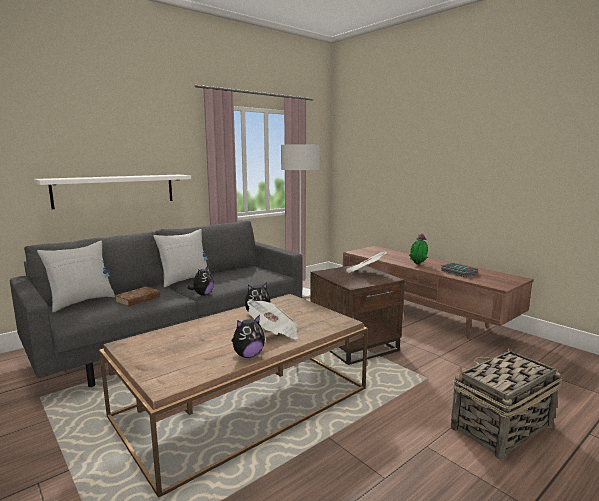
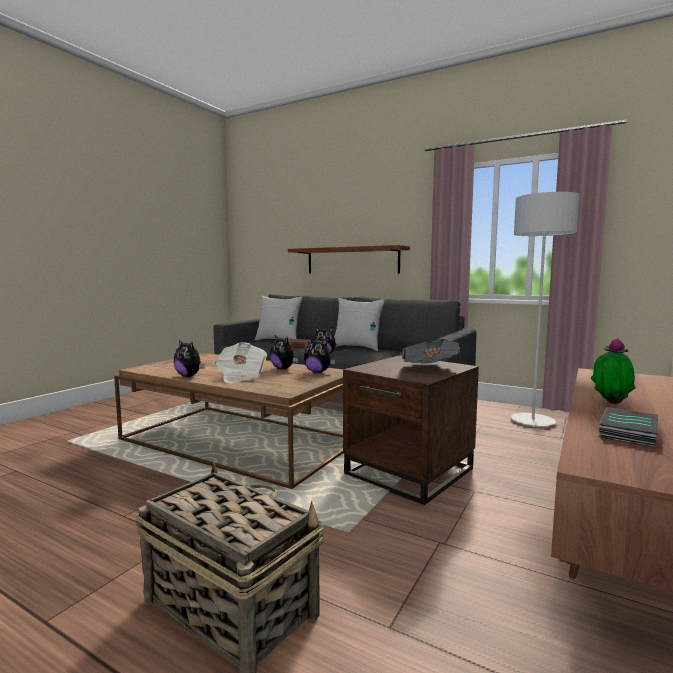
camera: 70 degrees right, 5 degrees down
white shelf [34,175,191,209] -> brown shelf [288,245,410,274]
none -> plush toy [304,338,335,373]

